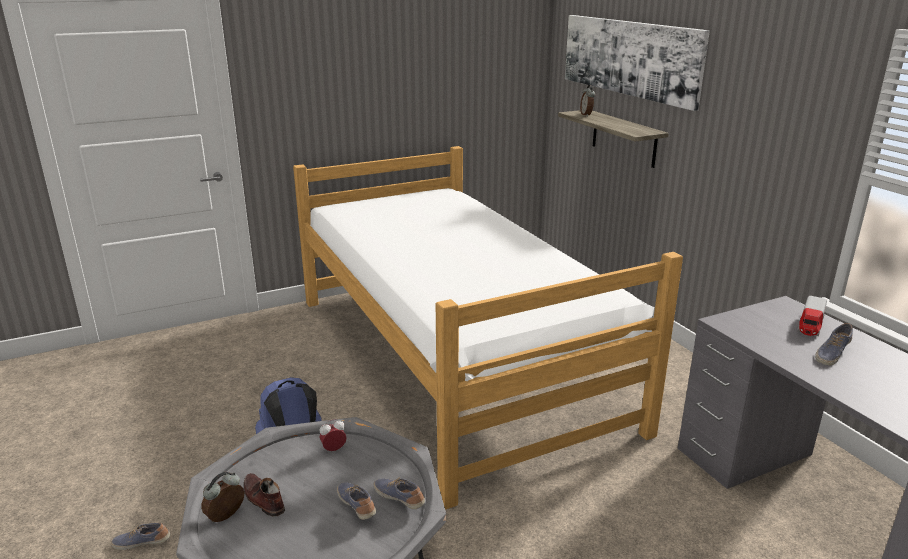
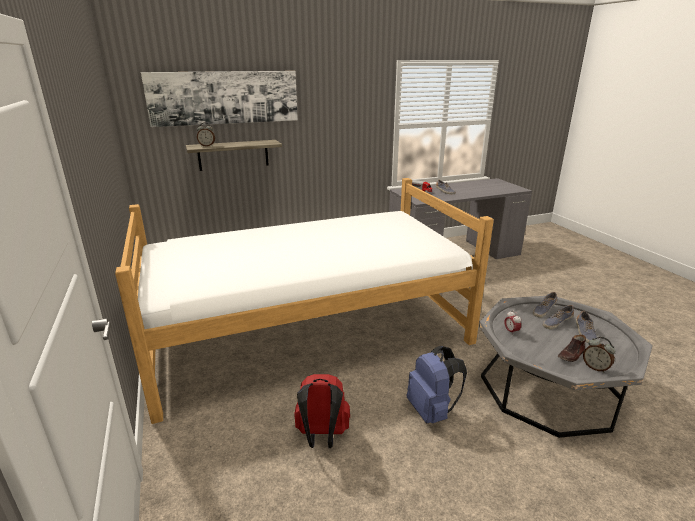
camera: 85 degrees left, 0 degrees up
shoe [111,523,170,550] -> shoe moved to [576,311,597,343]
none -> red backpack [294,374,350,448]

